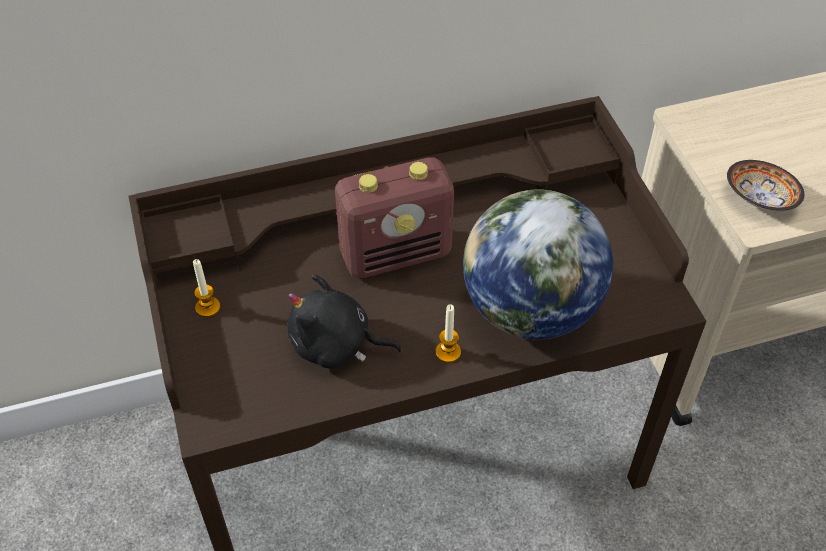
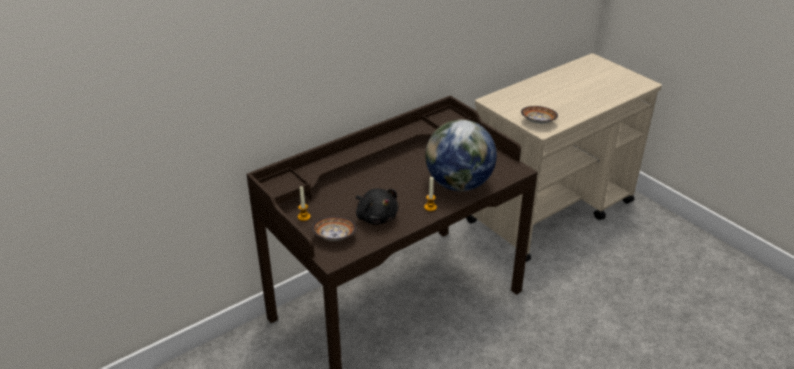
camera: 20 degrees left, 15 degrees down
black plush toy [287,275,402,368] -> black plush toy turned 120 degrees counterclockwise [356,188,399,225]
radio [335,157,454,278] -> none
none -> bowl [312,216,356,241]

